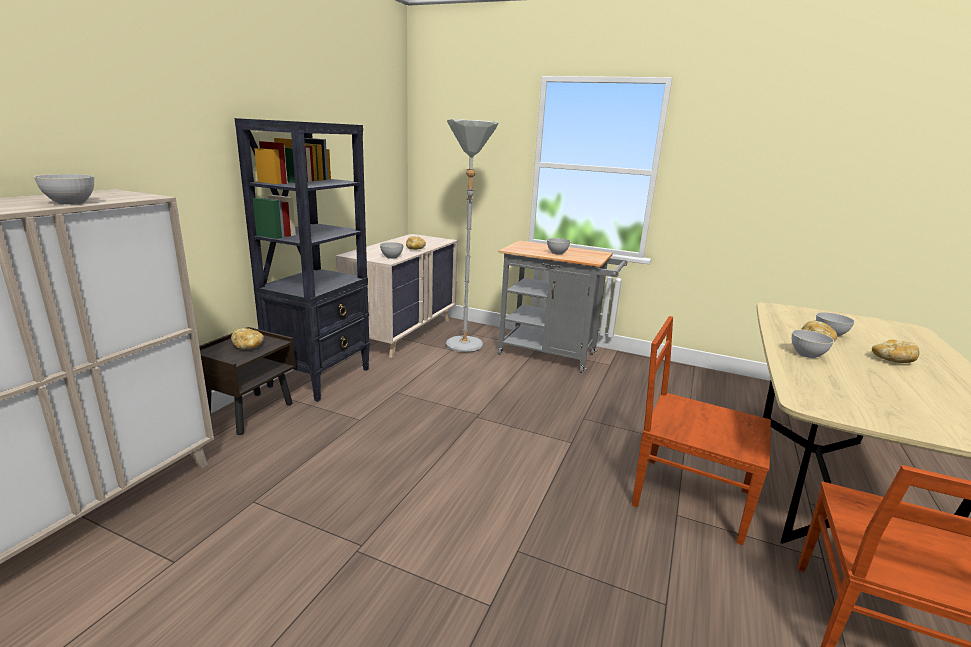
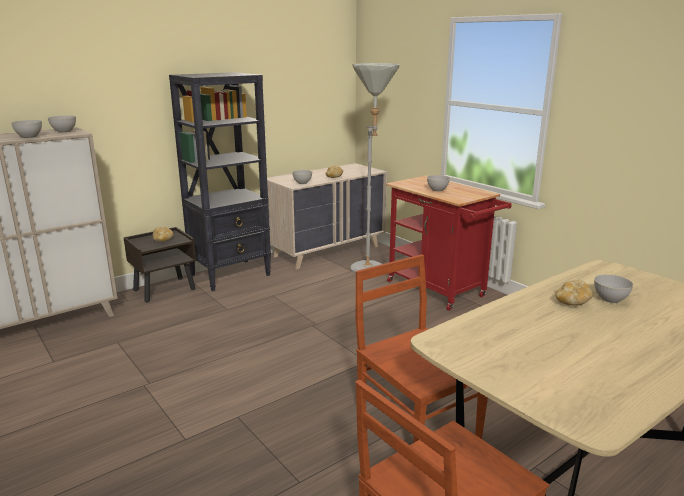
camera: 30 degrees right, 0 degrees up
grey cart [498,241,627,373] -> red cart [386,176,512,311]
grey bowl [792,330,834,358] -> grey bowl moved to [48,116,76,133]
bread [872,340,920,363] -> none

